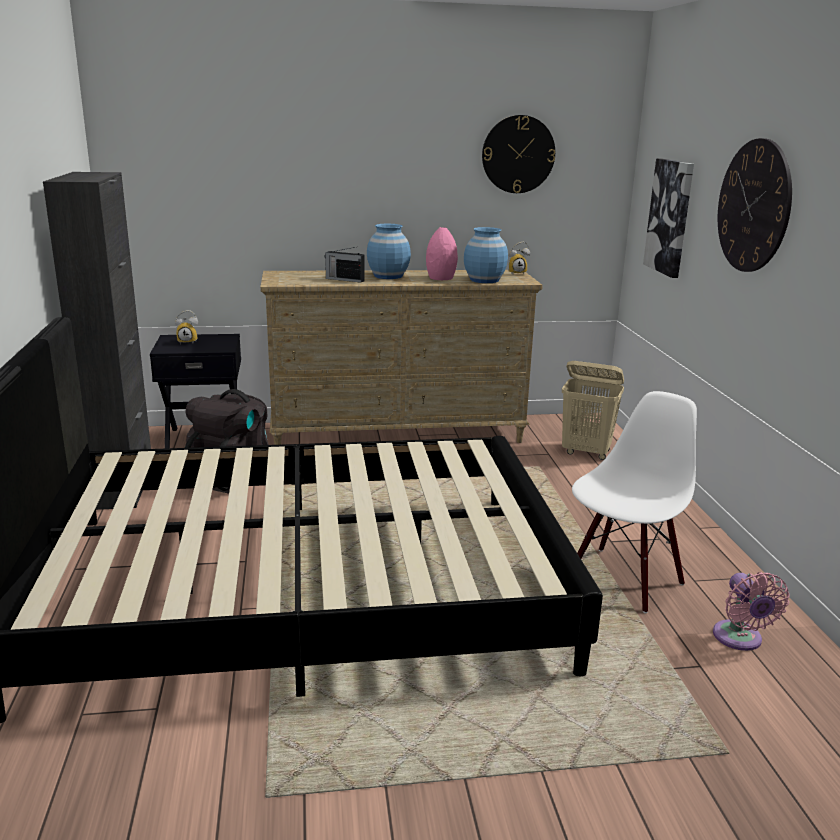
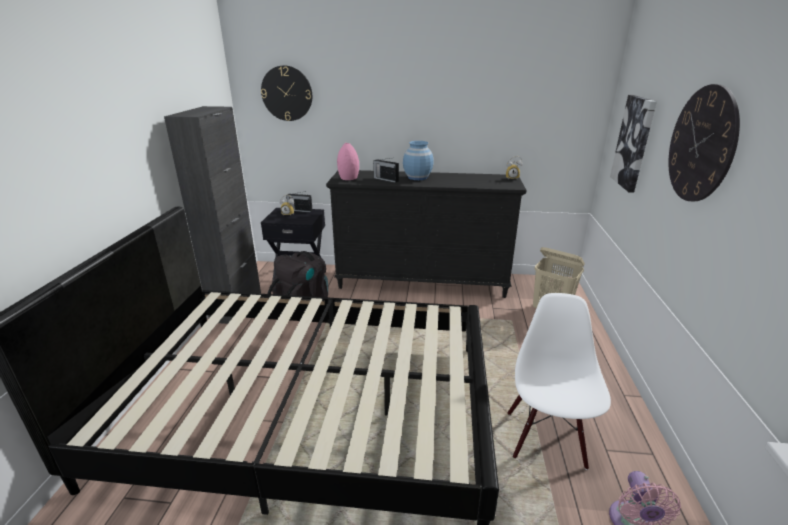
camera: 15 degrees right, 5 degrees up
beige dresser [260,270,543,445] -> black dresser [326,170,526,298]
pink vase [426,227,458,280] -> pink vase moved to [337,143,359,180]
blue vase [464,227,508,283] -> none
wall clock [482,115,555,193] -> wall clock moved to [261,65,312,121]
white chair [572,391,697,613] -> white chair turned 45 degrees counterclockwise [507,293,611,470]
none -> radio [286,191,313,212]

